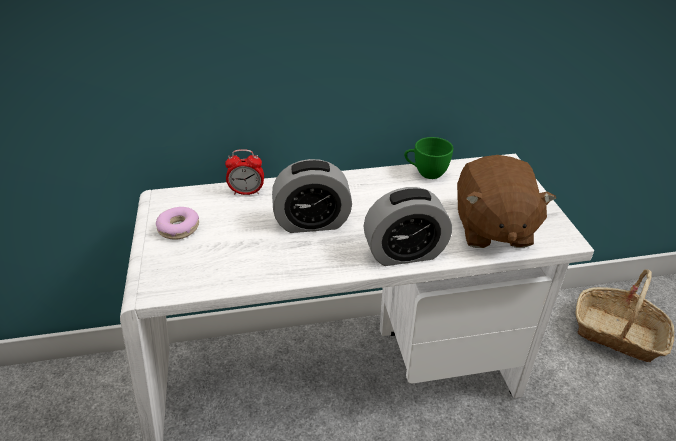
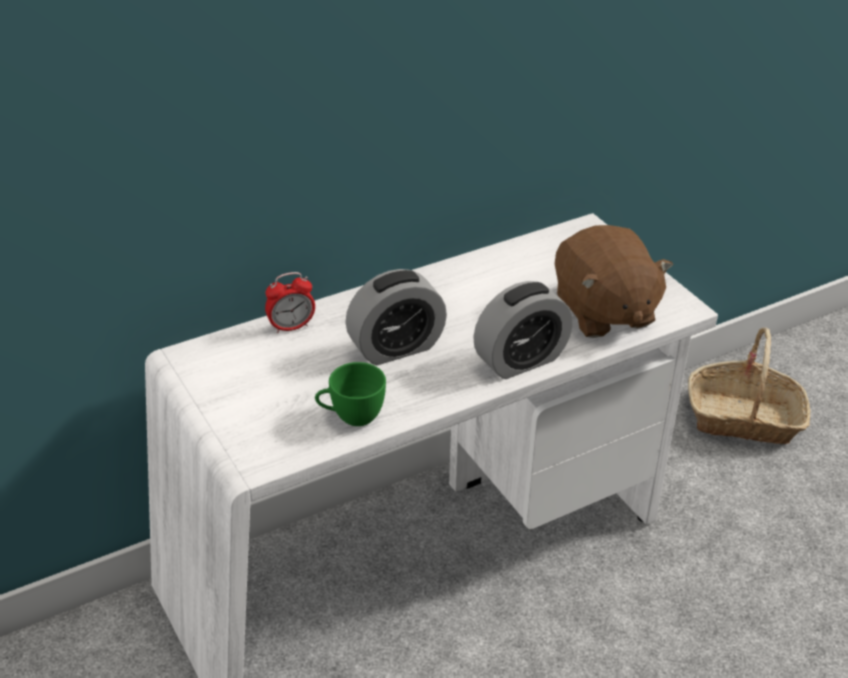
camera: 20 degrees left, 0 degrees up
donut [156,207,199,240] -> none
green cup [404,137,453,179] -> green cup moved to [315,362,386,426]

